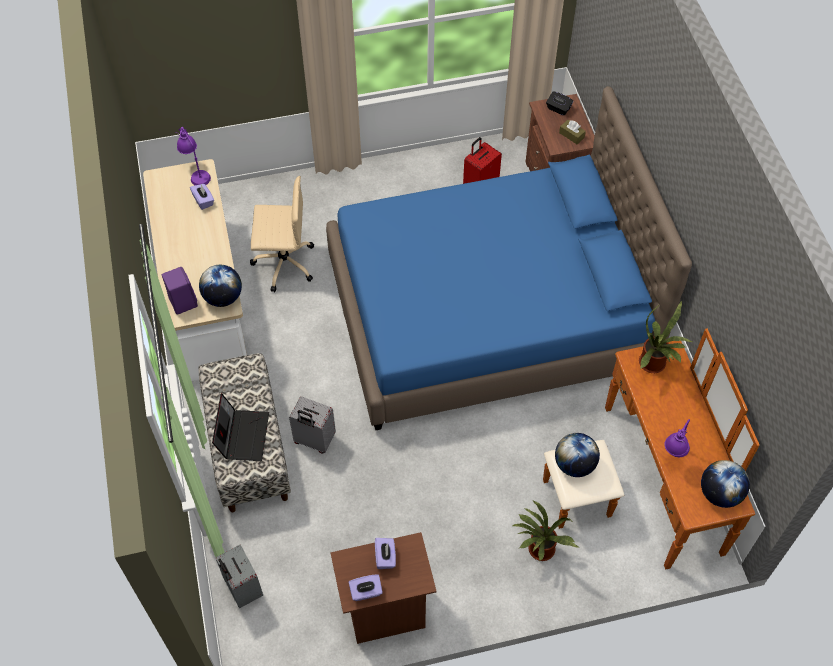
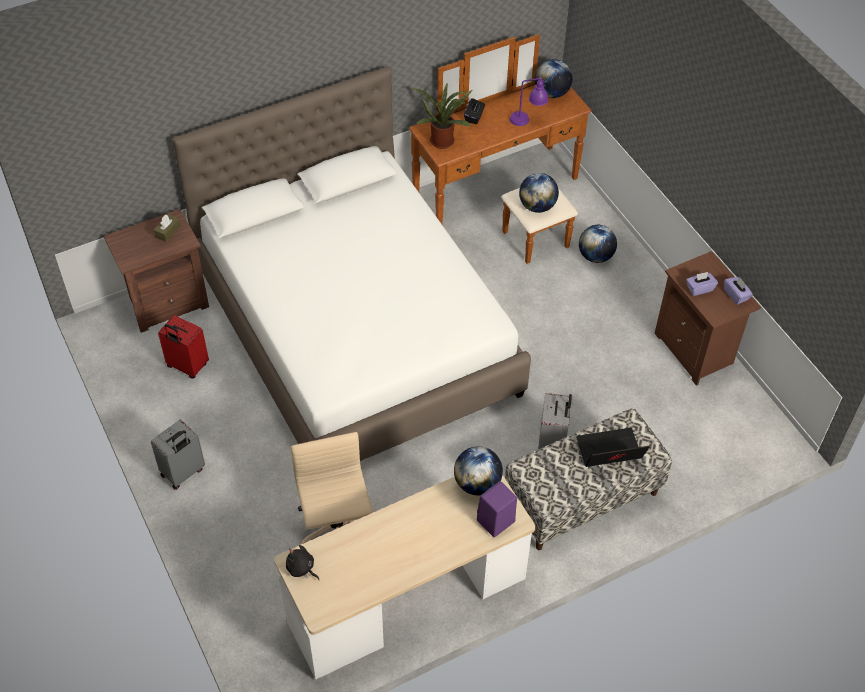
camera: 105 degrees left, 5 degrees down
purple table lamp [175,127,211,185] -> black plush toy [286,545,319,580]
purple tissue box [190,184,214,210] -> none
grey suitcase [215,545,263,609] -> grey suitcase moved to [151,419,205,490]
blue bed [326,86,692,430] -> white bed [173,67,531,461]
potted plant [513,501,579,562] -> globe [579,225,617,263]
black tissue box [546,92,573,116] -> black tissue box moved to [464,98,485,124]

